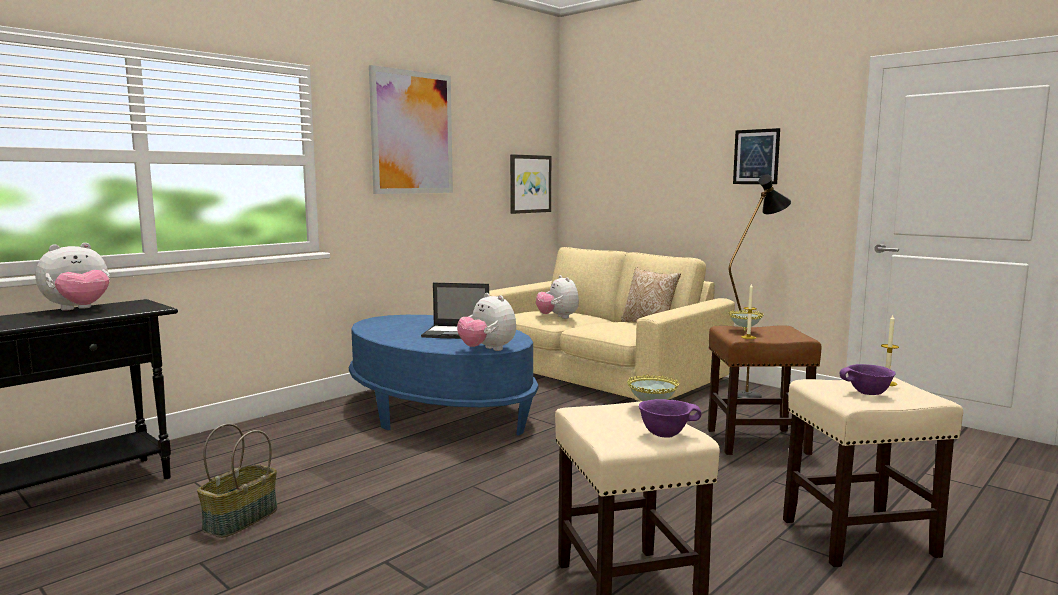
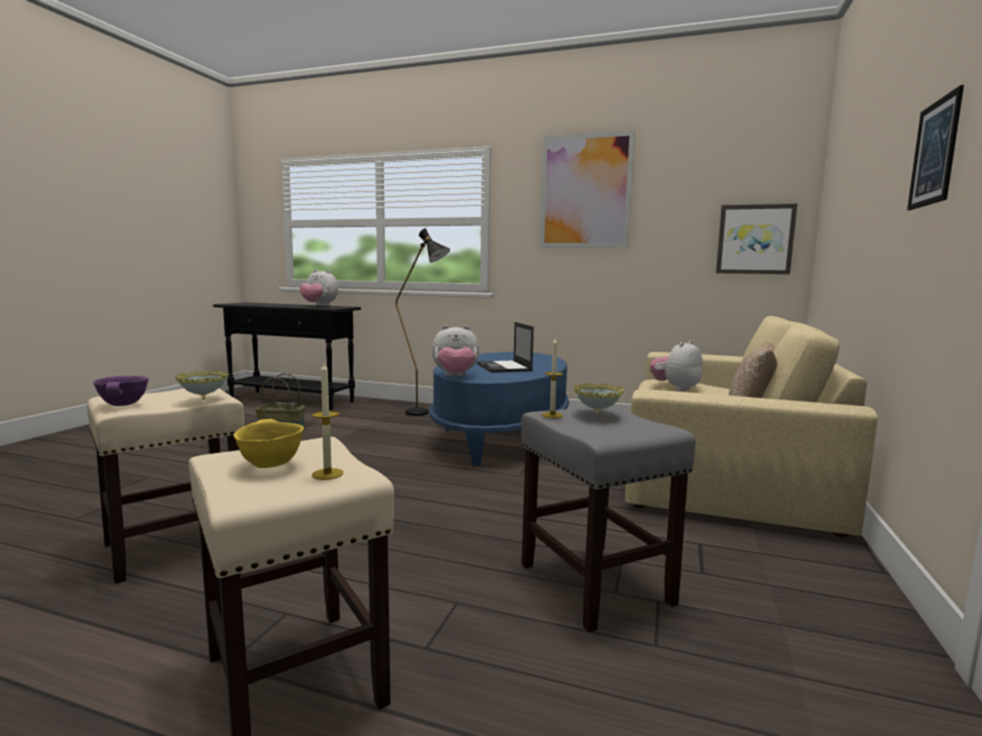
camera: 65 degrees right, 0 degrees up
plush toy [457,293,516,351] -> plush toy turned 120 degrees counterclockwise [432,325,479,376]
brown stool [708,325,822,455] -> grey stool [521,405,696,632]
black floor lamp [729,175,791,398] -> black floor lamp moved to [396,228,450,416]
purple bowl [839,364,896,395] -> yellow bowl [234,419,304,468]

